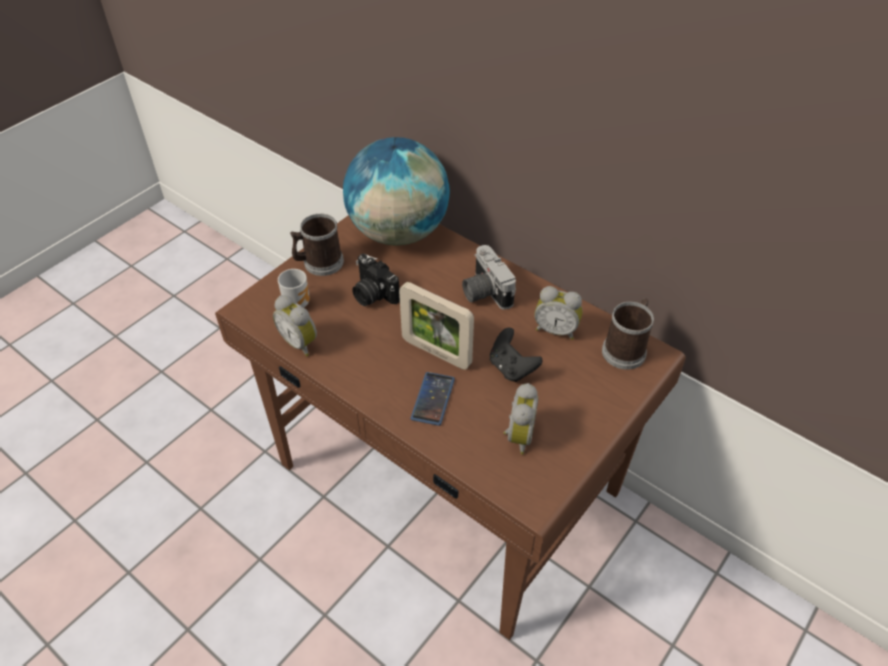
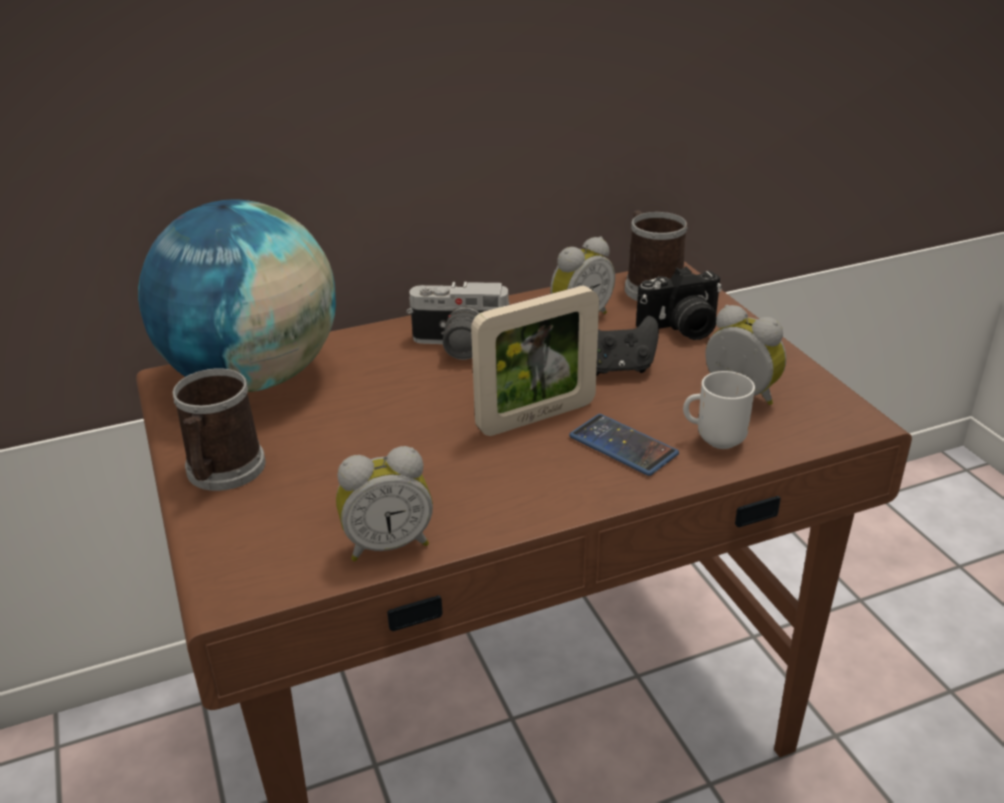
camera: 60 degrees left, 15 degrees down
mug [278,269,310,308] -> mug moved to [683,371,755,449]
camera [352,254,400,306] -> camera moved to [636,266,722,340]

